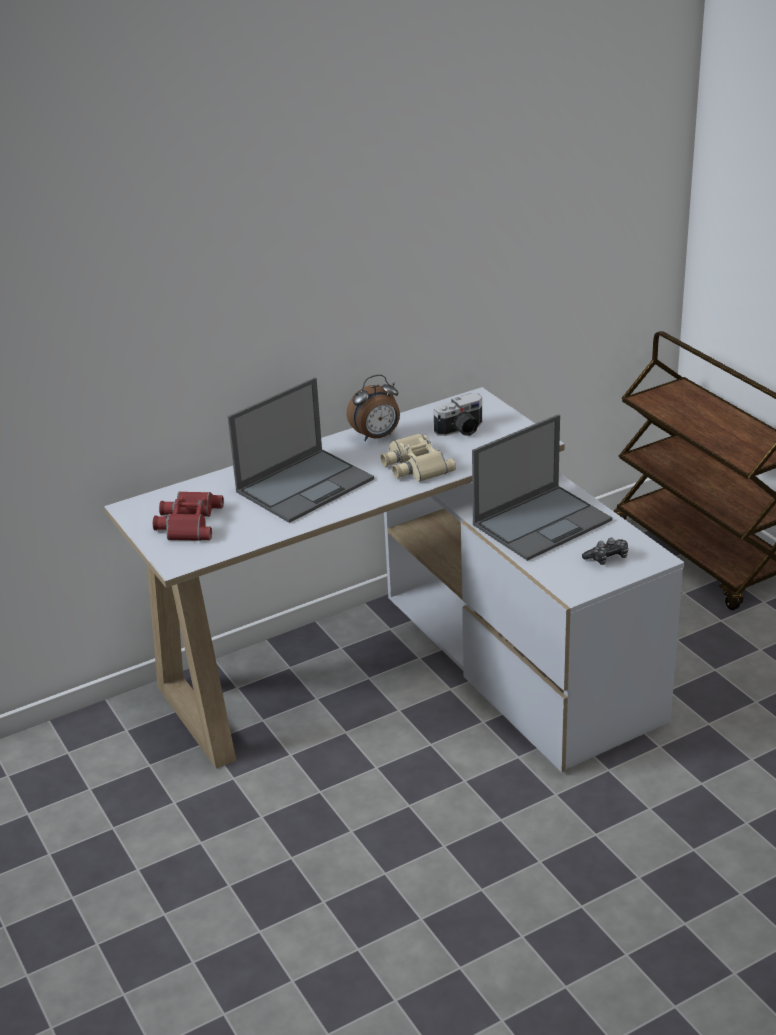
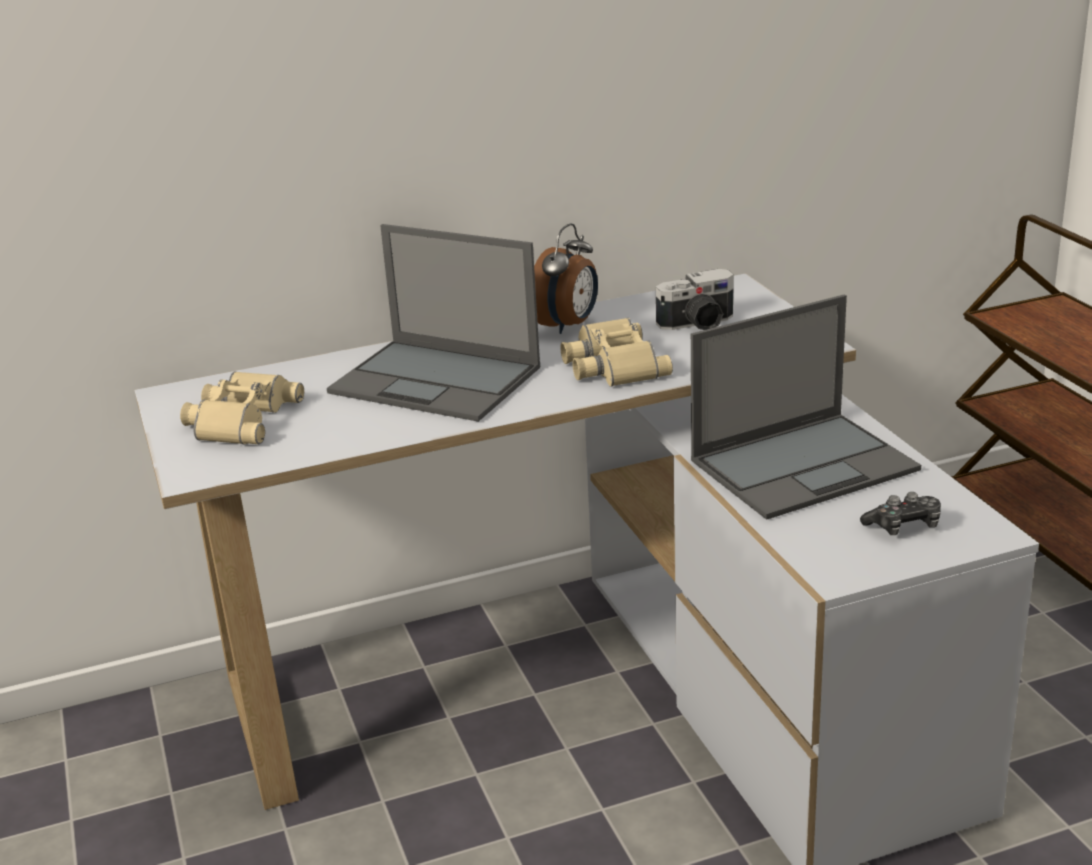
camera: 10 degrees right, 5 degrees down
red binoculars [153,492,224,541] -> beige binoculars [180,371,304,445]
laptop [227,377,374,523] -> laptop turned 60 degrees clockwise [327,224,540,422]
alarm clock [347,374,400,441] -> alarm clock turned 45 degrees counterclockwise [534,223,598,334]

